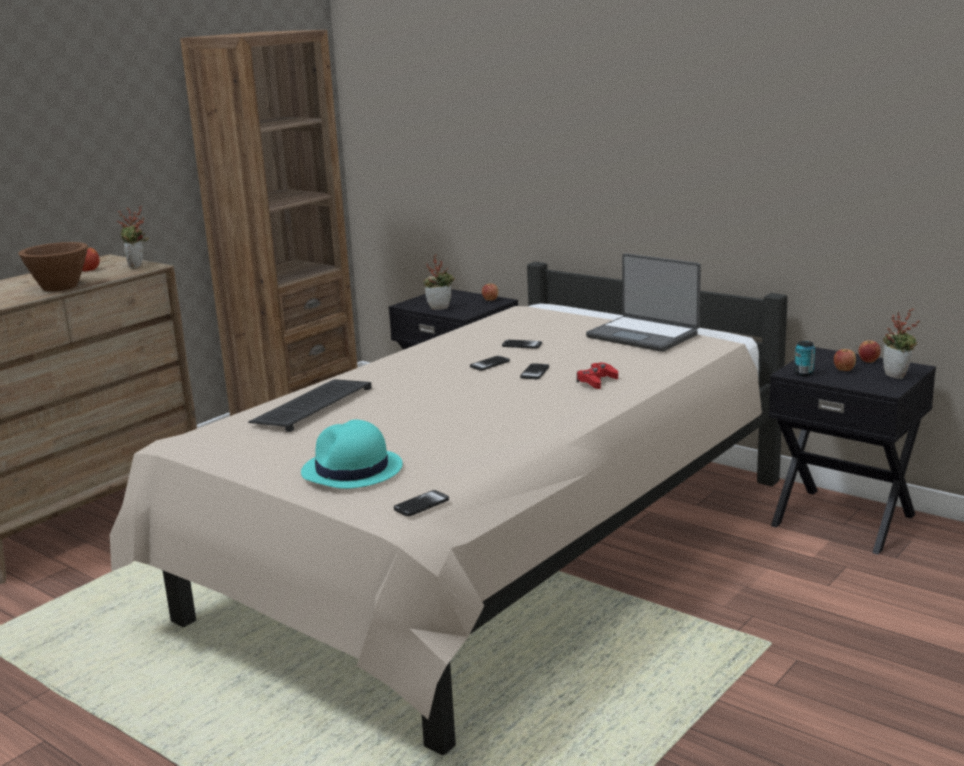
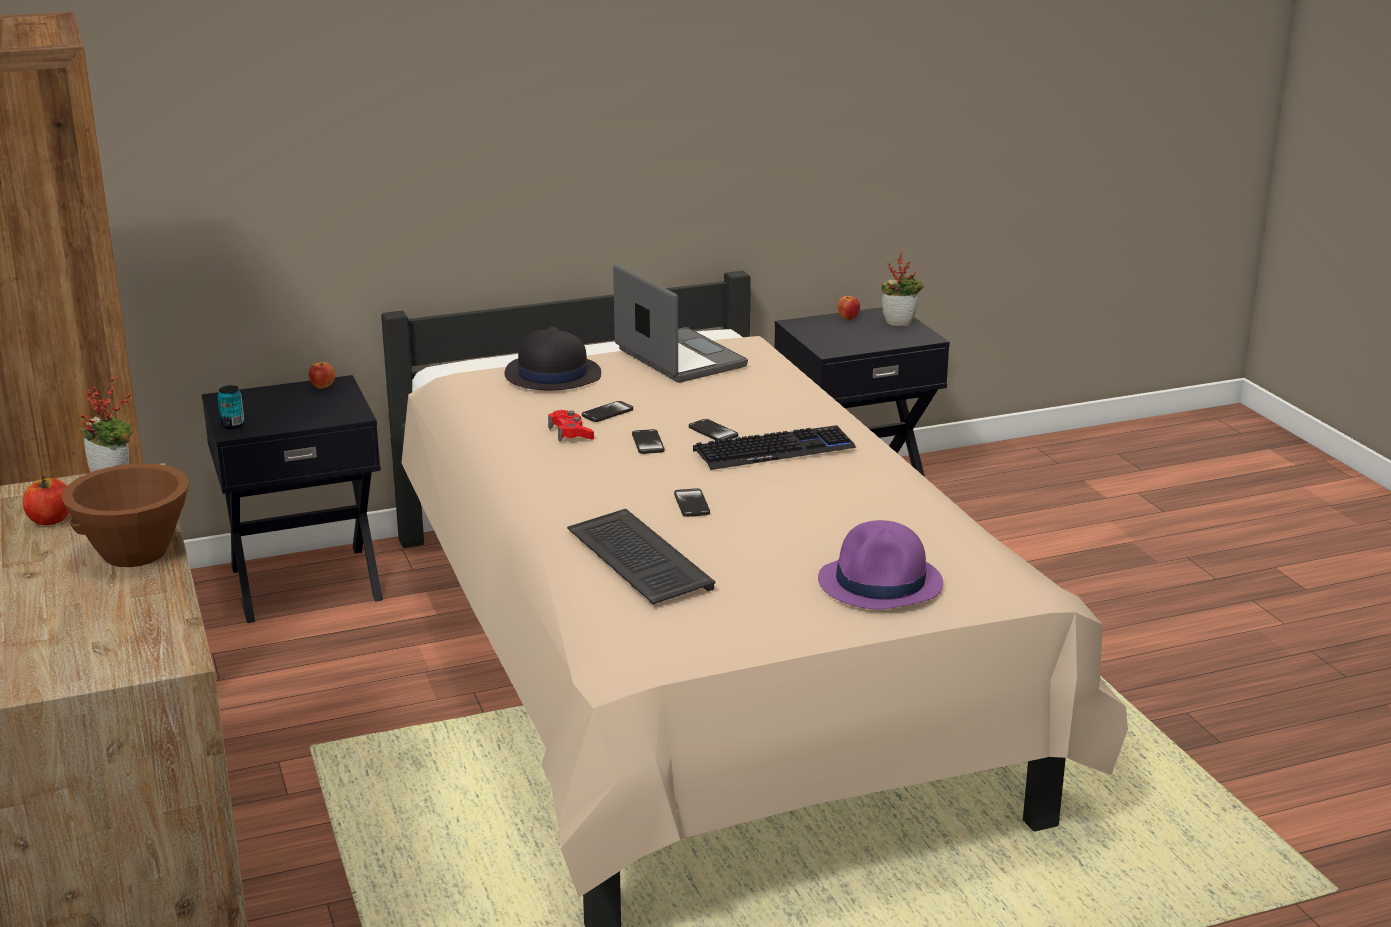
camera: 60 degrees left, 5 degrees up
turquoise hat [301,419,403,489] -> purple hat [818,520,943,610]
phone [394,490,449,516] -> phone moved to [674,488,710,517]
potted plant [423,254,455,310] -> none
red game controller [577,363,618,389] -> red game controller moved to [548,410,594,442]
laptop [586,253,701,352] -> laptop turned 105 degrees counterclockwise [613,265,748,383]
can [794,341,815,376] -> can moved to [217,385,245,429]
apple [834,349,856,371] -> none
none -> black hat [504,327,601,390]
none -> keyboard [693,425,857,470]

